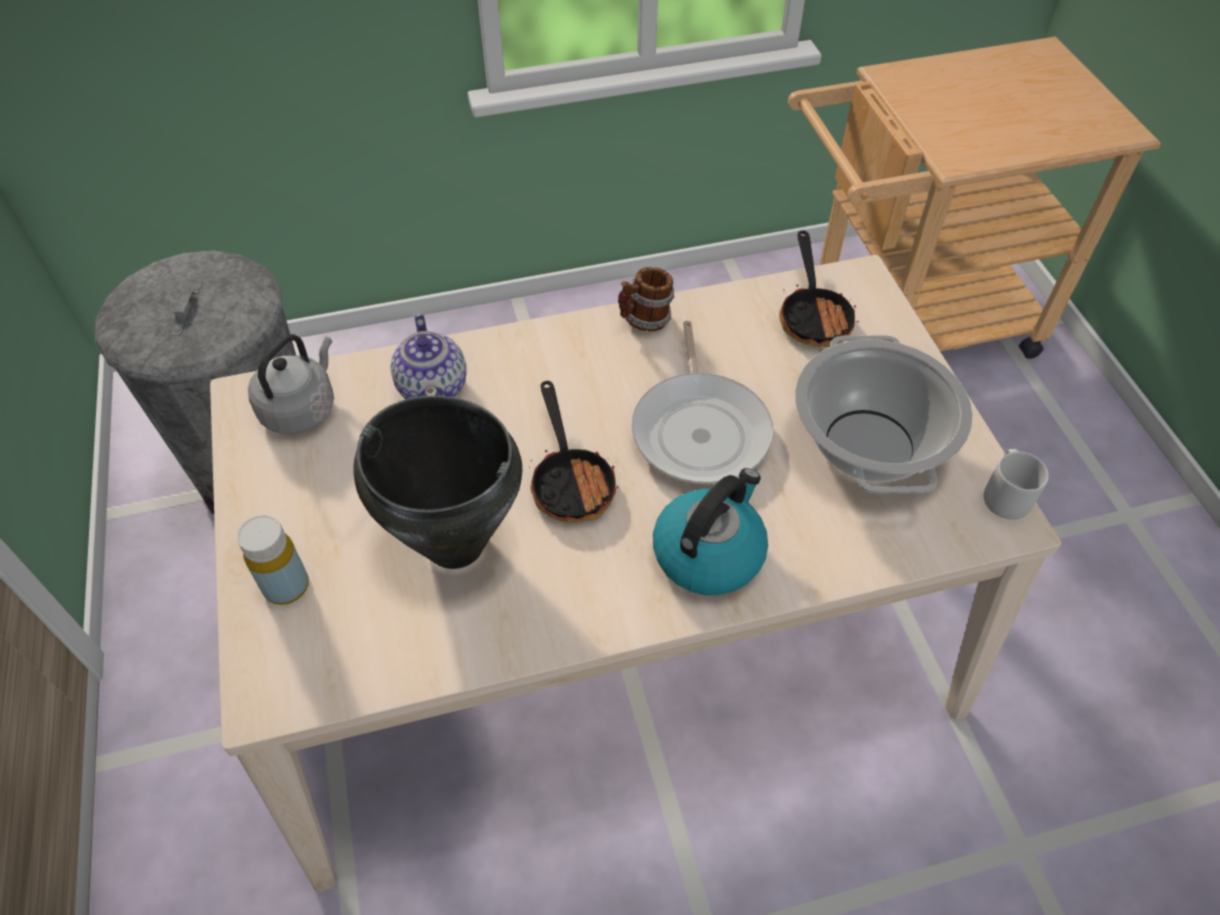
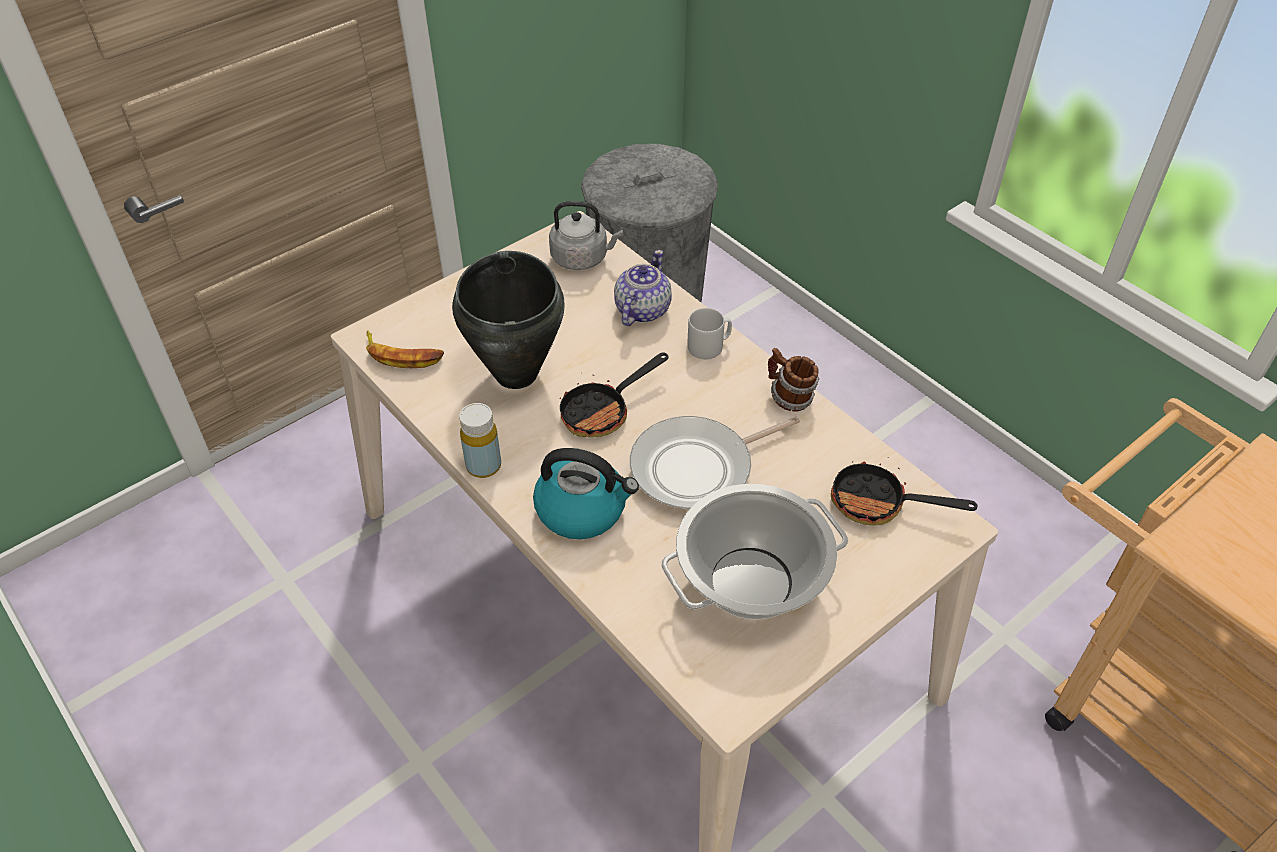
camera: 65 degrees right, 5 degrees down
yellow bottle [237,515,309,605] -> yellow bottle moved to [459,403,501,478]
teapot [390,314,467,399] -> teapot turned 150 degrees clockwise [614,250,672,326]
frying pan [779,231,859,347] -> frying pan turned 45 degrees clockwise [831,457,977,525]
grey mug [984,449,1049,520] -> grey mug moved to [687,308,732,359]
none -> banana [366,330,444,368]

